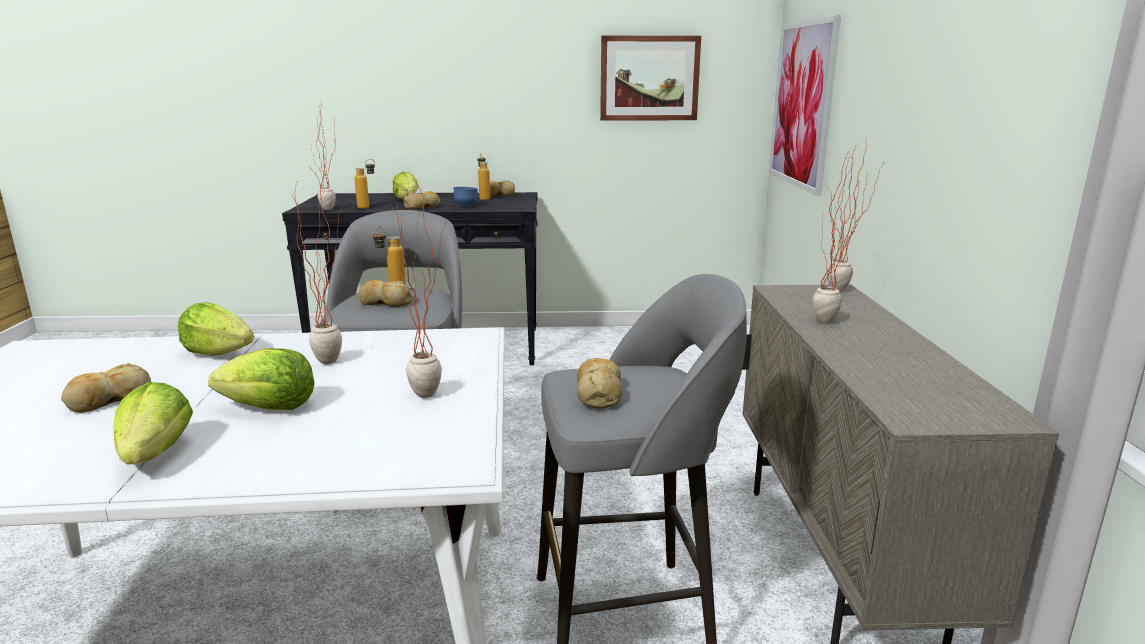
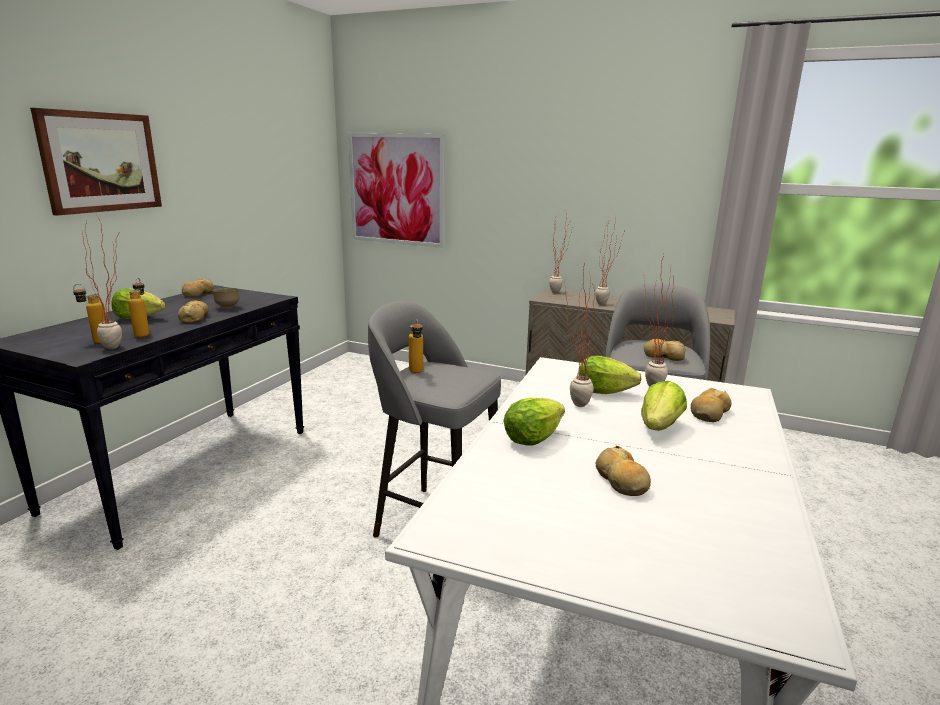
camera: 65 degrees left, 0 degrees up
lettuce [114,382,193,464] -> lettuce moved to [579,356,641,394]
bread [358,280,413,307] -> bread moved to [690,388,732,422]
blue bowl [453,187,478,207] -> brown bowl [212,288,239,308]
bottle [477,153,490,200] -> bottle moved to [73,284,106,343]
picture [600,36,701,121] -> picture moved to [30,108,162,216]

